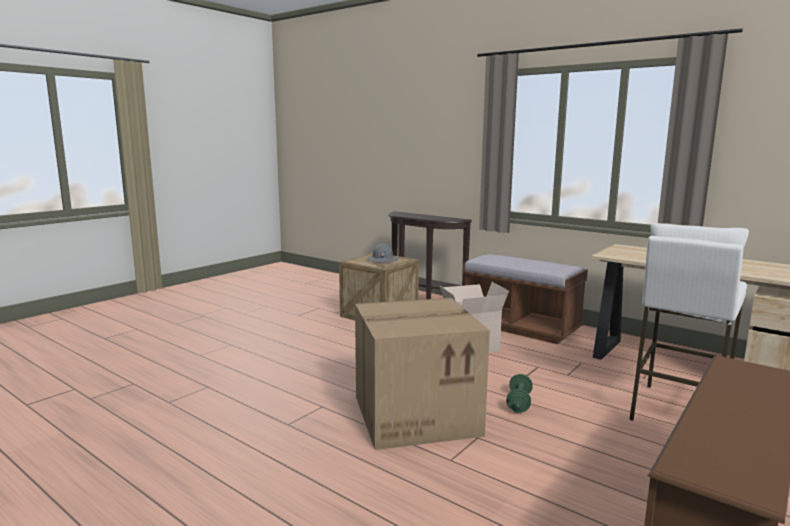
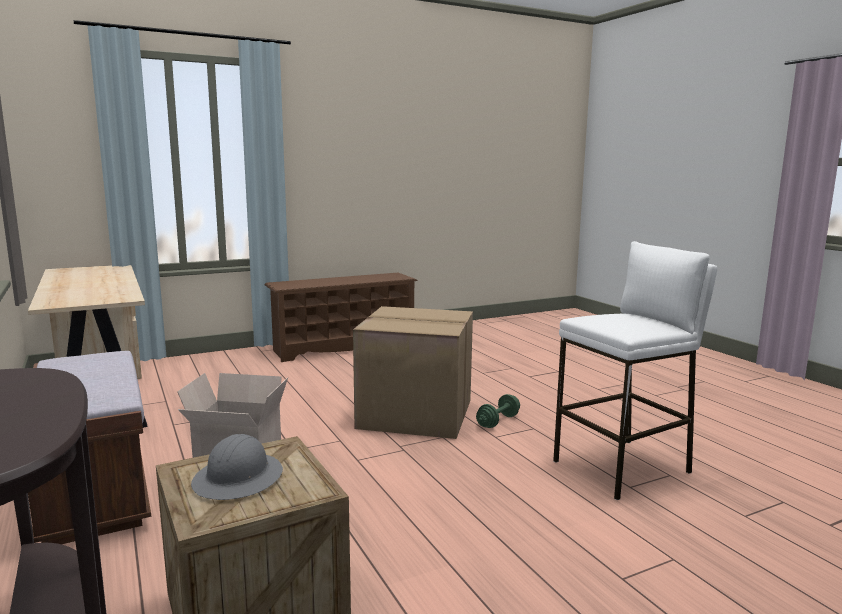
camera: 155 degrees left, 0 degrees up
green dumbbell [506,374,533,413] -> green dumbbell moved to [476,394,520,428]
white stool [629,223,749,421] -> white stool moved to [553,241,717,500]

